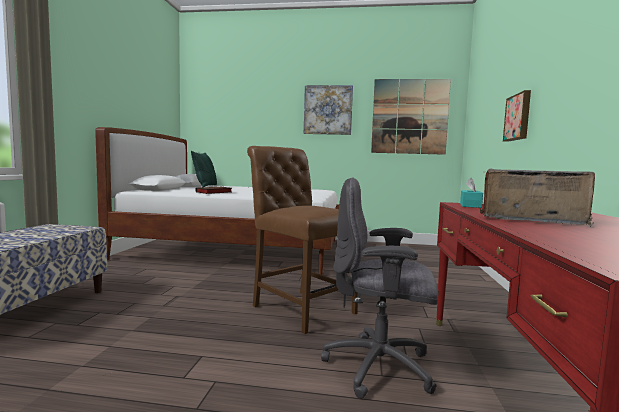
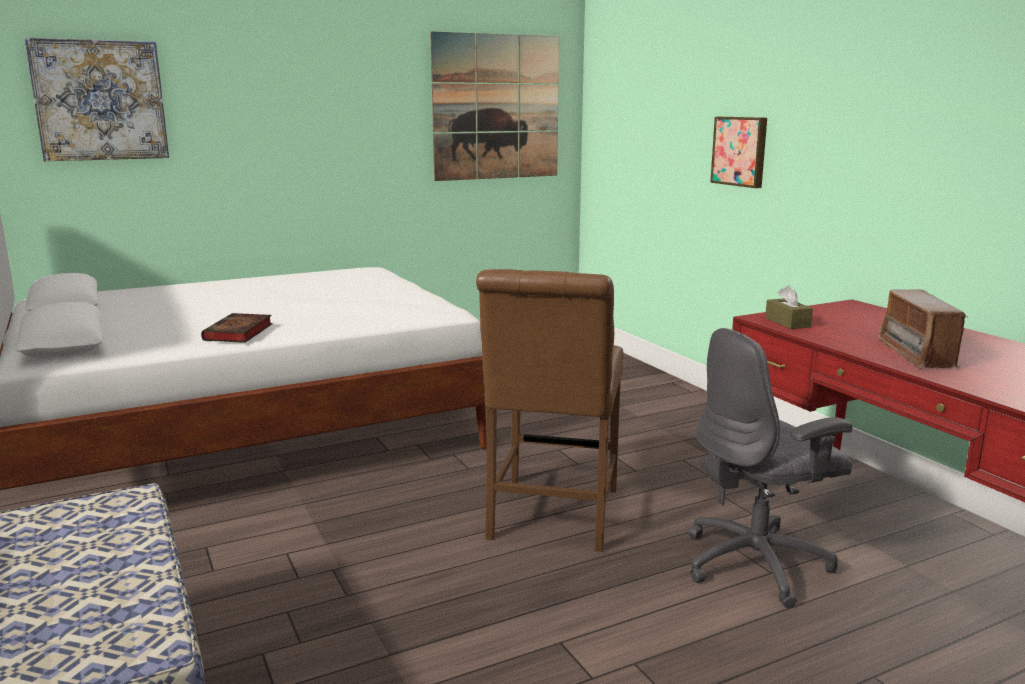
camera: 35 degrees left, 10 degrees up
green pillow [191,151,217,187] -> none
brown chair [247,146,358,334] -> brown chair turned 90 degrees counterclockwise [476,269,623,552]
picture [304,85,353,135] -> picture moved to [25,37,169,161]
turquoise tissue box [460,178,483,208] -> brown tissue box [765,285,813,329]
radio [479,168,595,227] -> radio turned 75 degrees counterclockwise [878,289,968,369]

